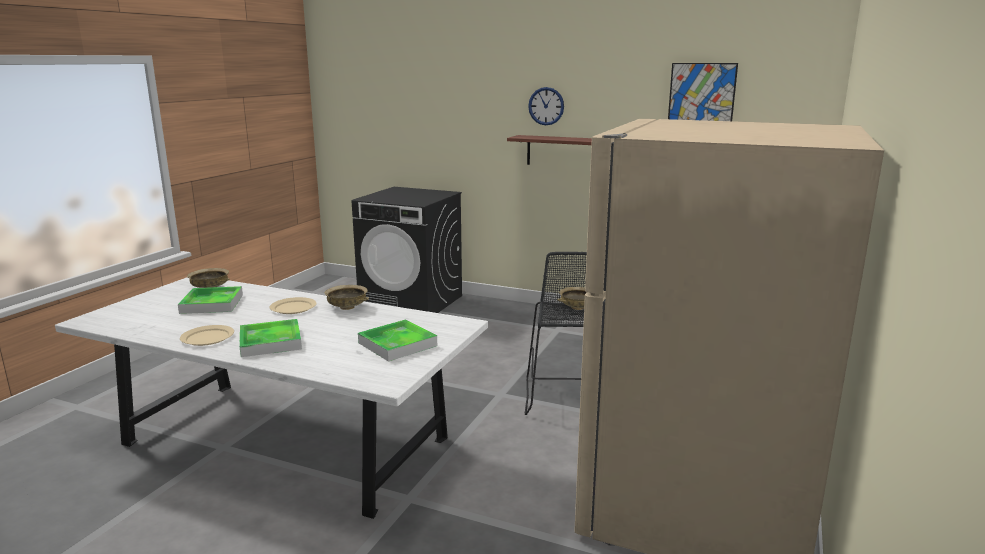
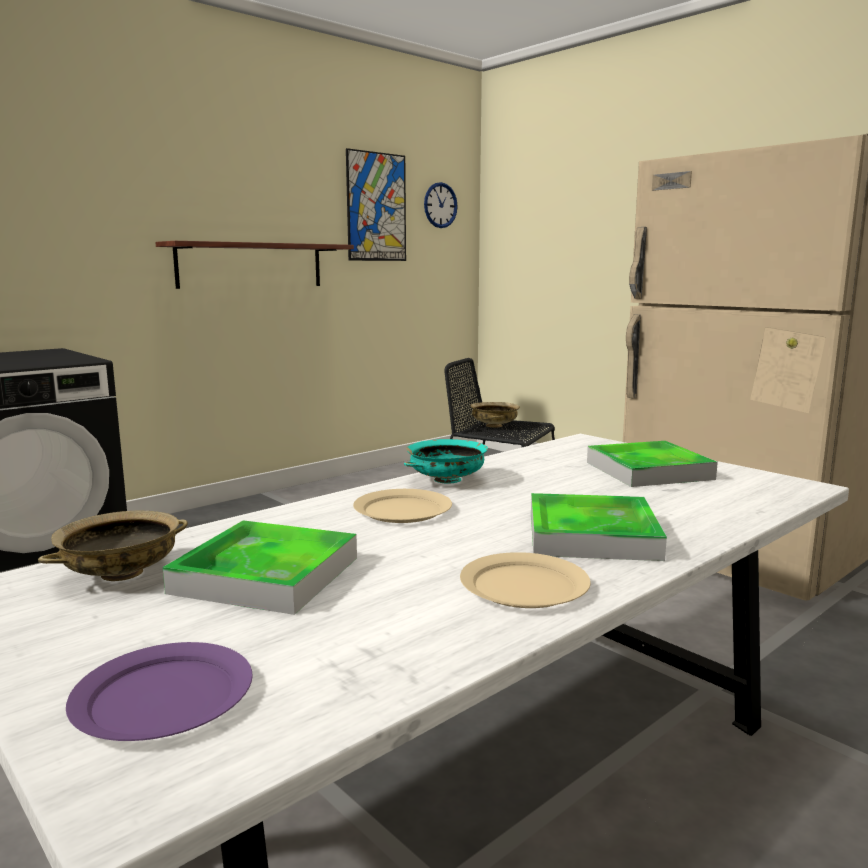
camera: 65 degrees left, 5 degrees down
beige bowl [324,285,369,310] -> turquoise bowl [404,439,488,483]
wall clock [528,87,564,125] -> wall clock moved to [424,182,458,228]
none -> purple plate [66,642,253,741]

